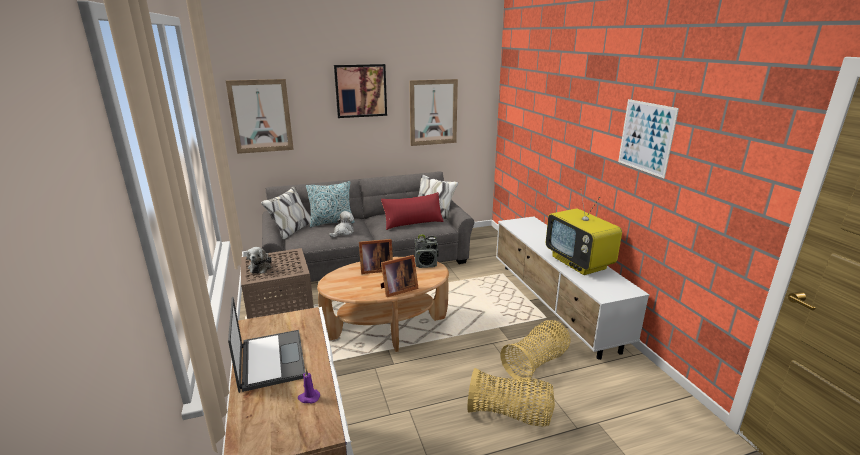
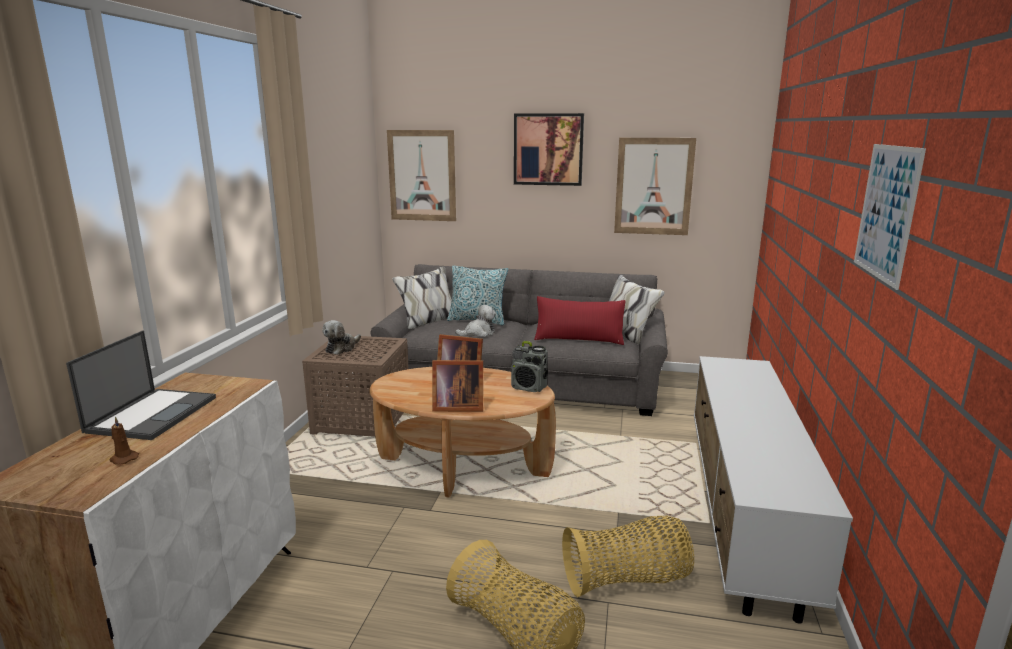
camera: 30 degrees right, 5 degrees down
purple candle [298,369,321,403] -> brown candle [109,416,139,465]
television [546,188,622,275] -> none

